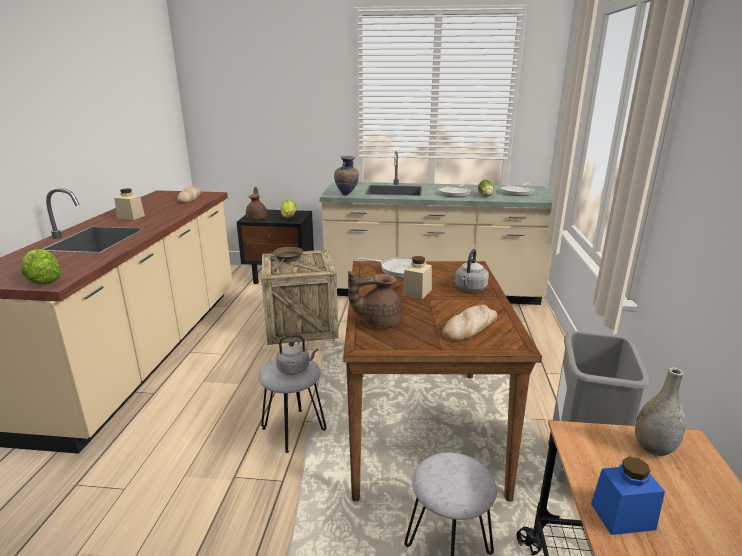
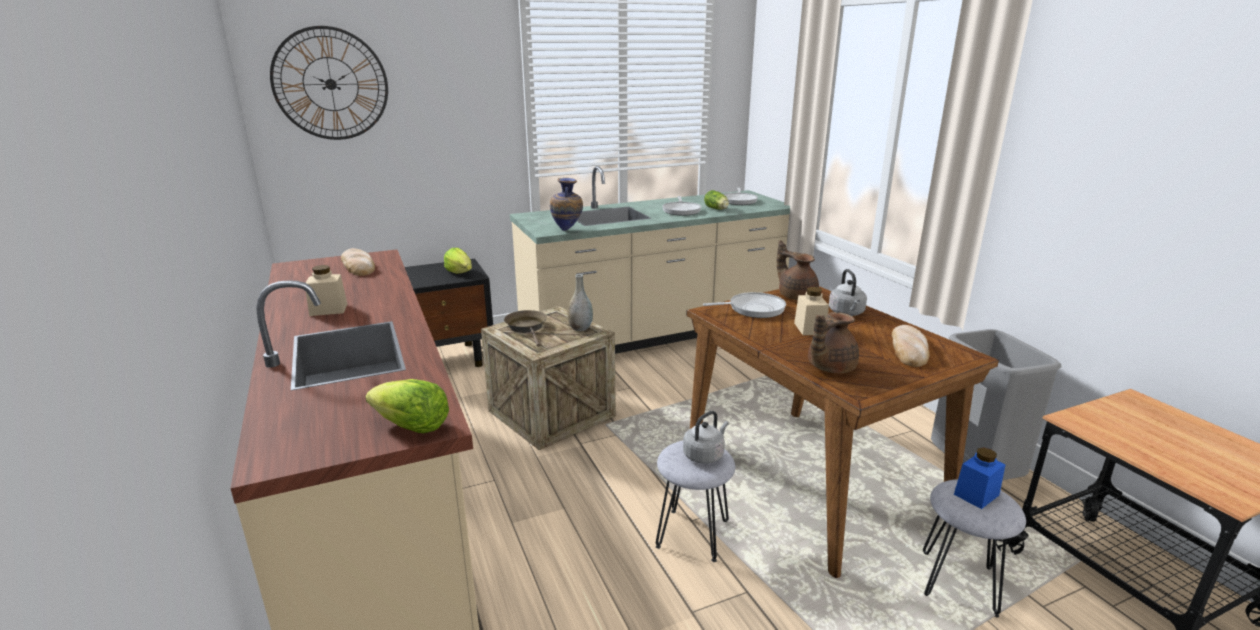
camera: 30 degrees left, 0 degrees up
brown teapot [246,187,267,220] -> brown teapot moved to [777,240,819,300]
blue jar [591,457,665,535] -> blue jar moved to [954,447,1005,509]
grey vase [635,368,686,456] -> grey vase moved to [567,274,593,331]
none -> wall clock [270,26,388,140]

